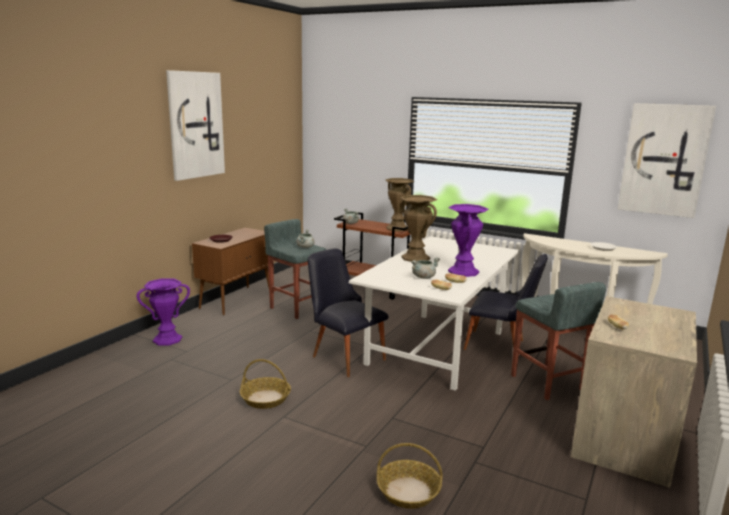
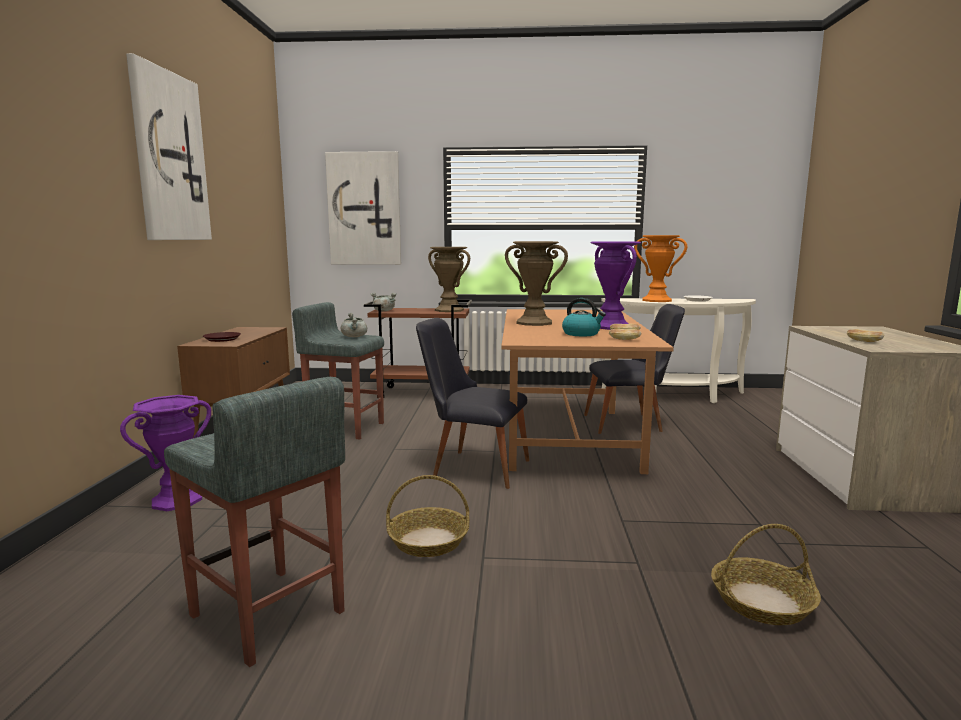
camera: 25 degrees left, 5 degrees down
white dining table [349,236,519,391] -> brown dining table [501,309,674,474]
grey cooking pot [411,257,440,279] -> kettle [562,298,606,336]
grey stool [511,282,606,400] -> grey stool moved to [164,377,345,667]
picture [618,103,716,218] -> picture moved to [325,151,401,265]
none -> orange vase [634,235,687,302]

